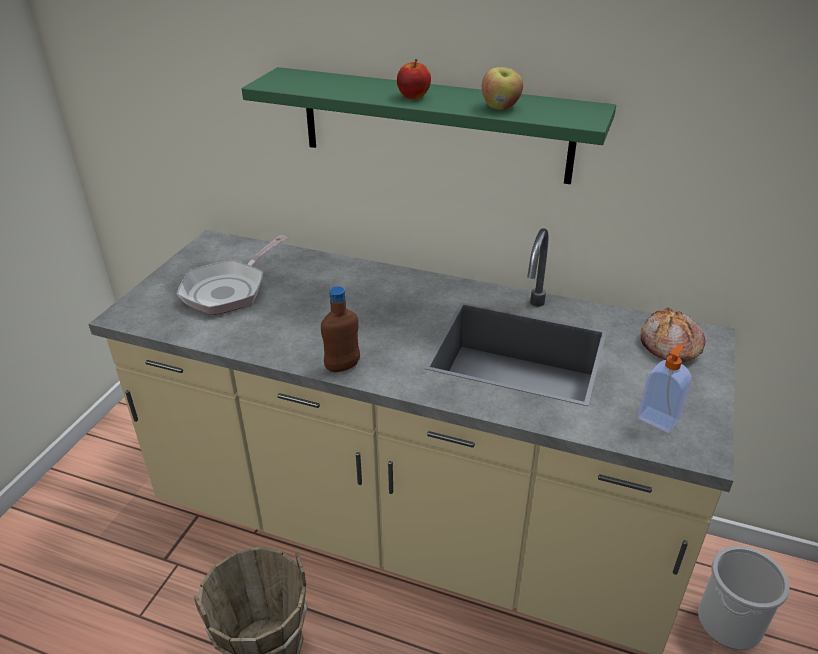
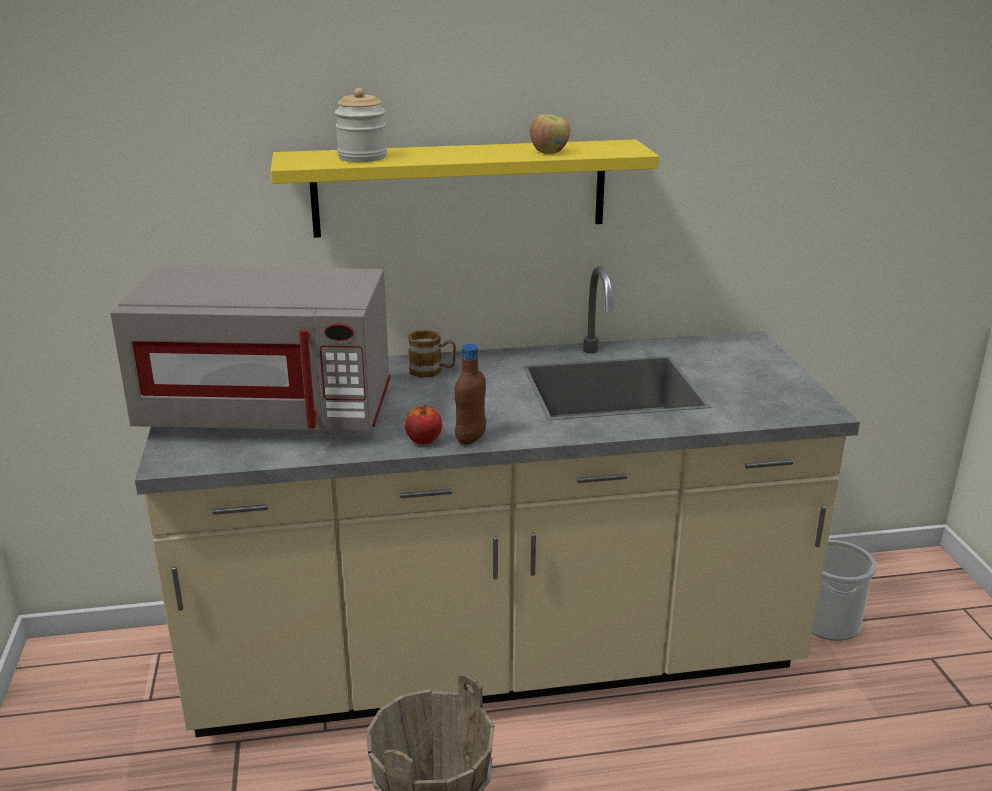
camera: 30 degrees left, 10 degrees down
frying pan [177,235,288,315] -> grey microwave [110,265,390,431]
green shelf [242,67,616,184] -> yellow shelf [271,139,659,238]
apple [397,59,431,99] -> apple moved to [405,405,442,445]
soap dispenser [638,344,692,433] -> none
bread [641,307,705,362] -> none
none -> jar [335,88,387,162]
none -> mug [408,330,456,378]

